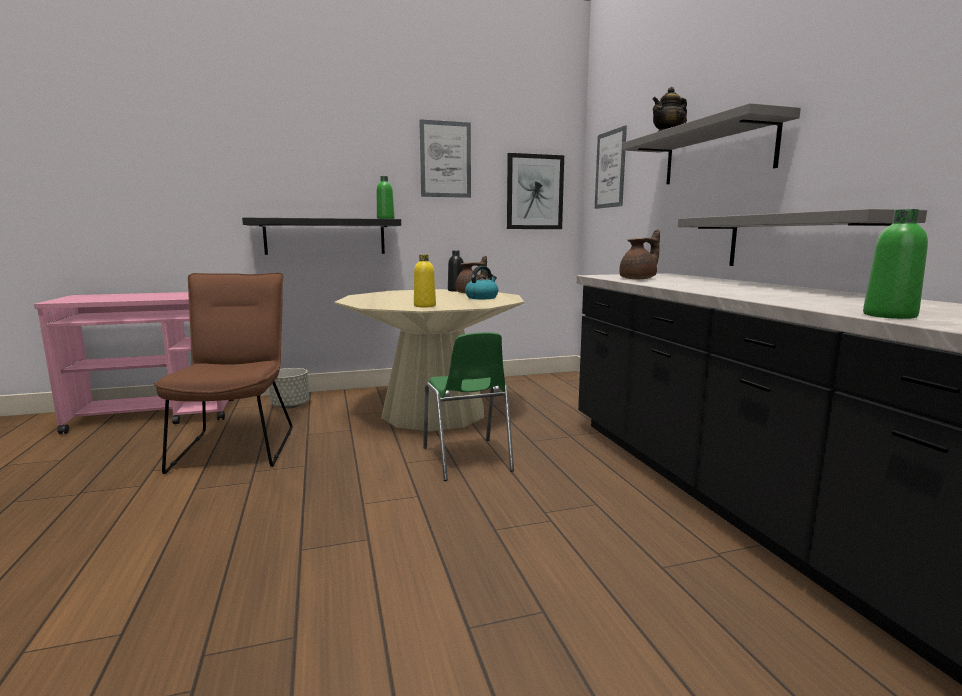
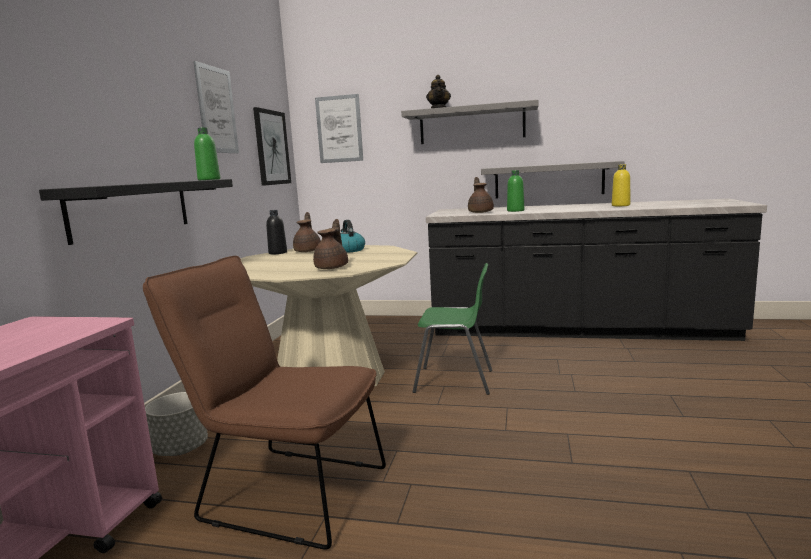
camera: 60 degrees left, 0 degrees up
yellow bottle [414,254,436,307] -> yellow bottle moved to [612,164,630,206]
green bottle [863,209,928,319] -> green bottle moved to [507,170,524,212]
none -> brown teapot [313,219,348,269]

